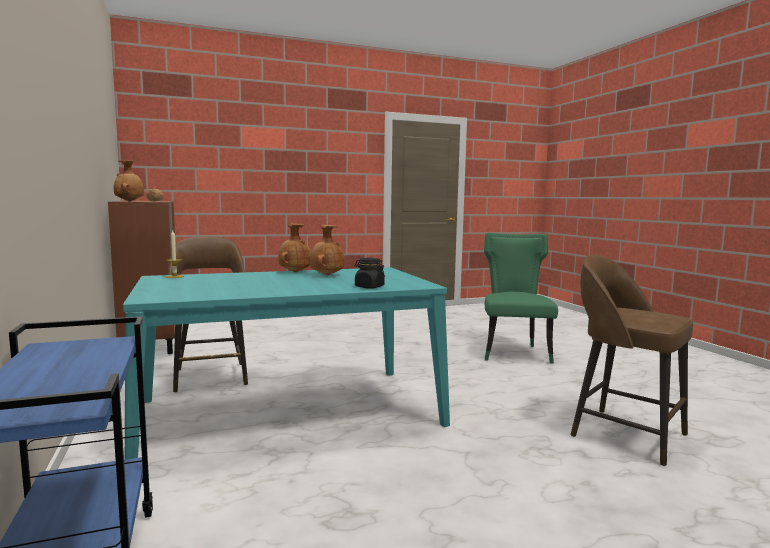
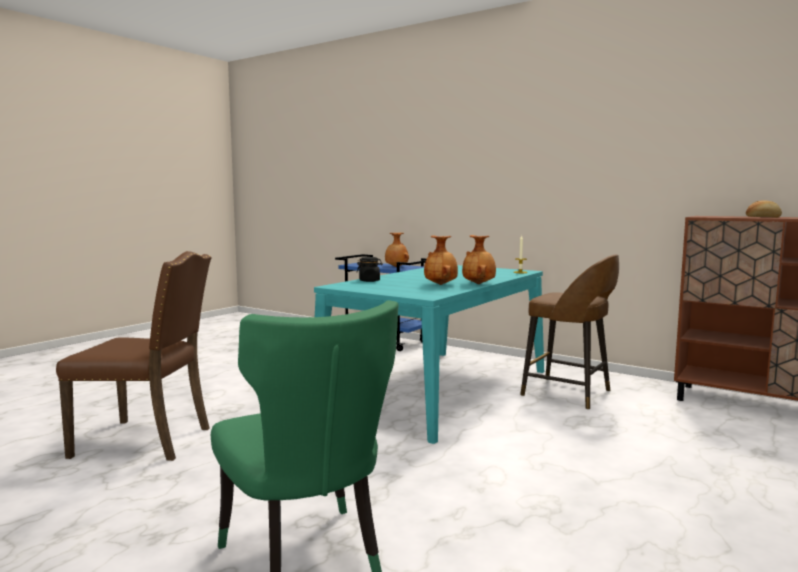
camera: 145 degrees right, 0 degrees up
brown vase [114,160,144,201] -> brown vase moved to [385,233,409,267]
brown stool [570,254,693,466] -> brown chair [56,251,212,461]

